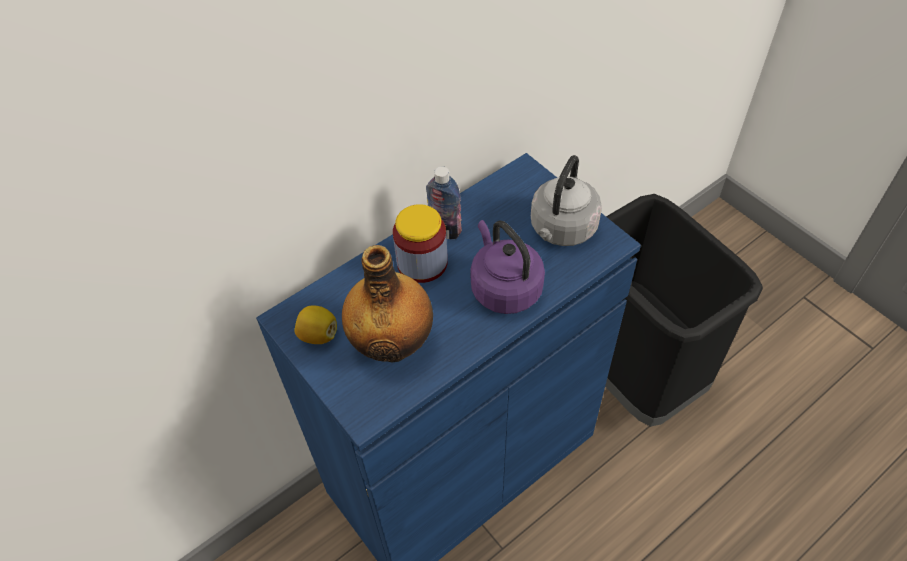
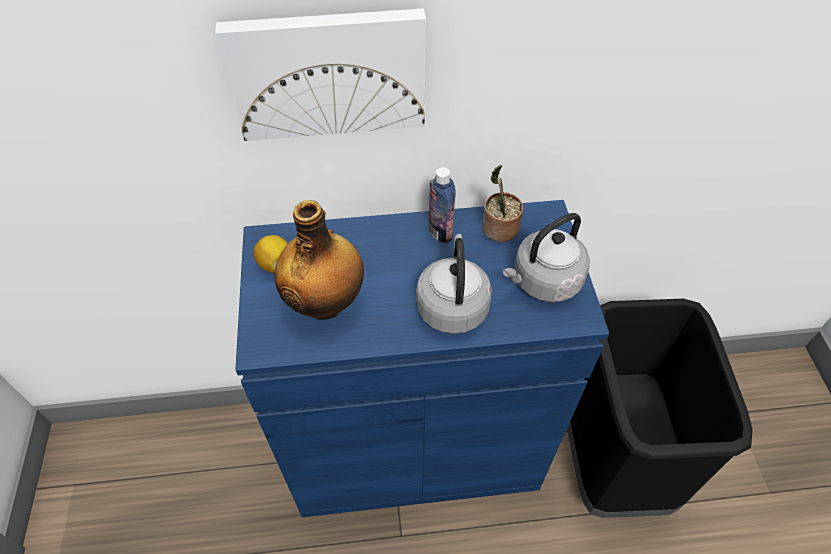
camera: 30 degrees right, 0 degrees up
jar [393,204,448,283] -> none
purple kettle [470,220,545,314] -> grey kettle [416,234,492,334]
none -> picture [215,8,426,141]
none -> potted plant [482,165,523,242]

